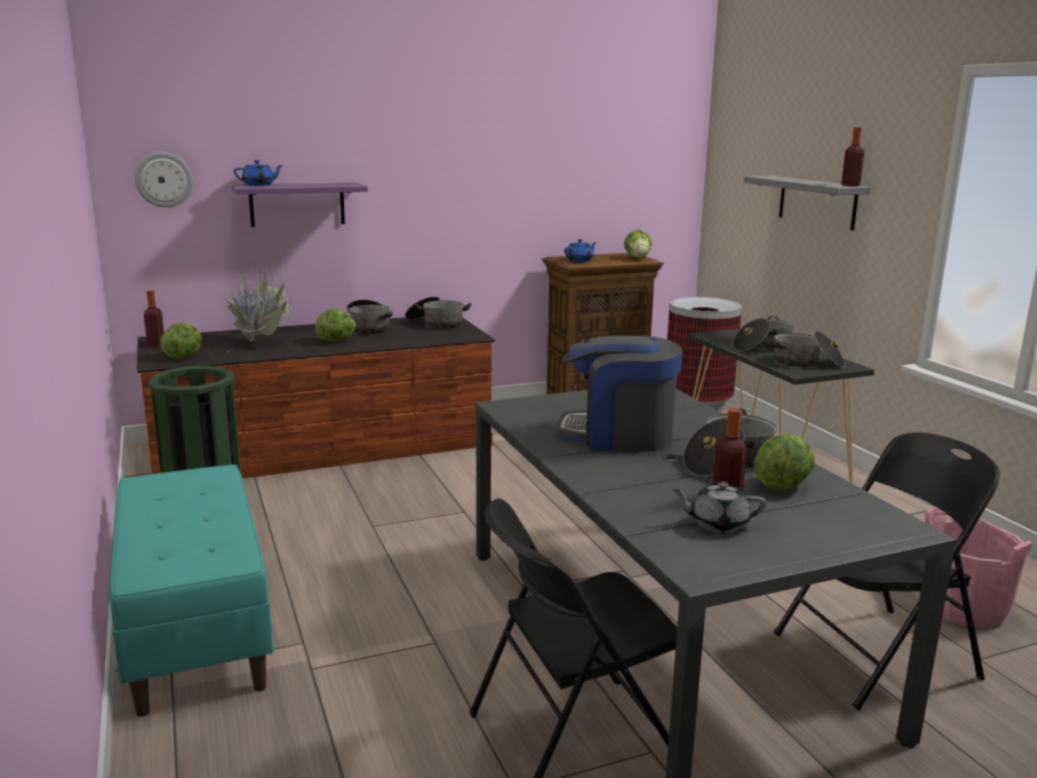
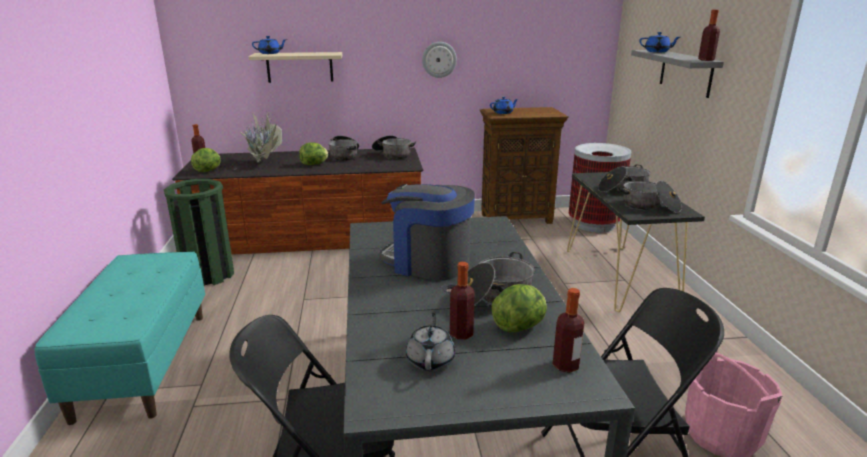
camera: 15 degrees right, 5 degrees up
wall clock [134,152,193,208] -> wall clock moved to [422,42,457,78]
purple shelf [231,183,368,227] -> beige shelf [249,52,342,83]
lettuce [624,229,652,259] -> none
grey teapot [672,482,766,533] -> grey teapot turned 75 degrees clockwise [406,313,455,371]
none -> bottle [553,288,585,373]
none -> blue teapot [639,32,680,52]

